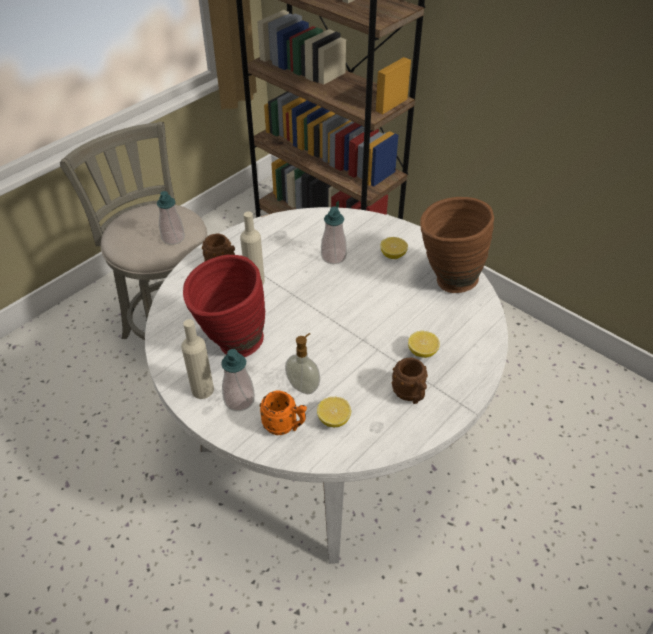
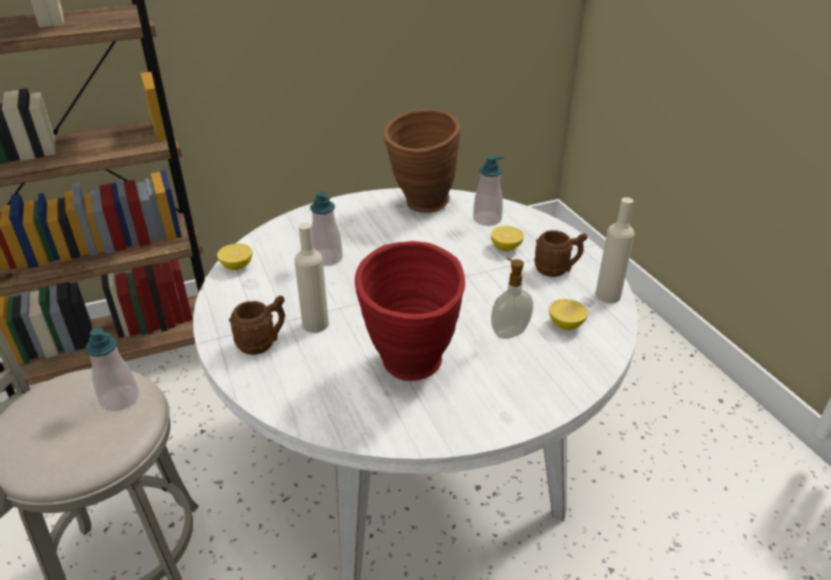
camera: 65 degrees left, 10 degrees down
beige bottle [181,319,214,399] -> beige bottle moved to [595,197,635,303]
soap dispenser [221,349,255,411] -> soap dispenser moved to [473,156,504,226]
orange mug [260,390,307,435] -> none
lemon [380,237,408,259] -> lemon moved to [217,243,253,270]

